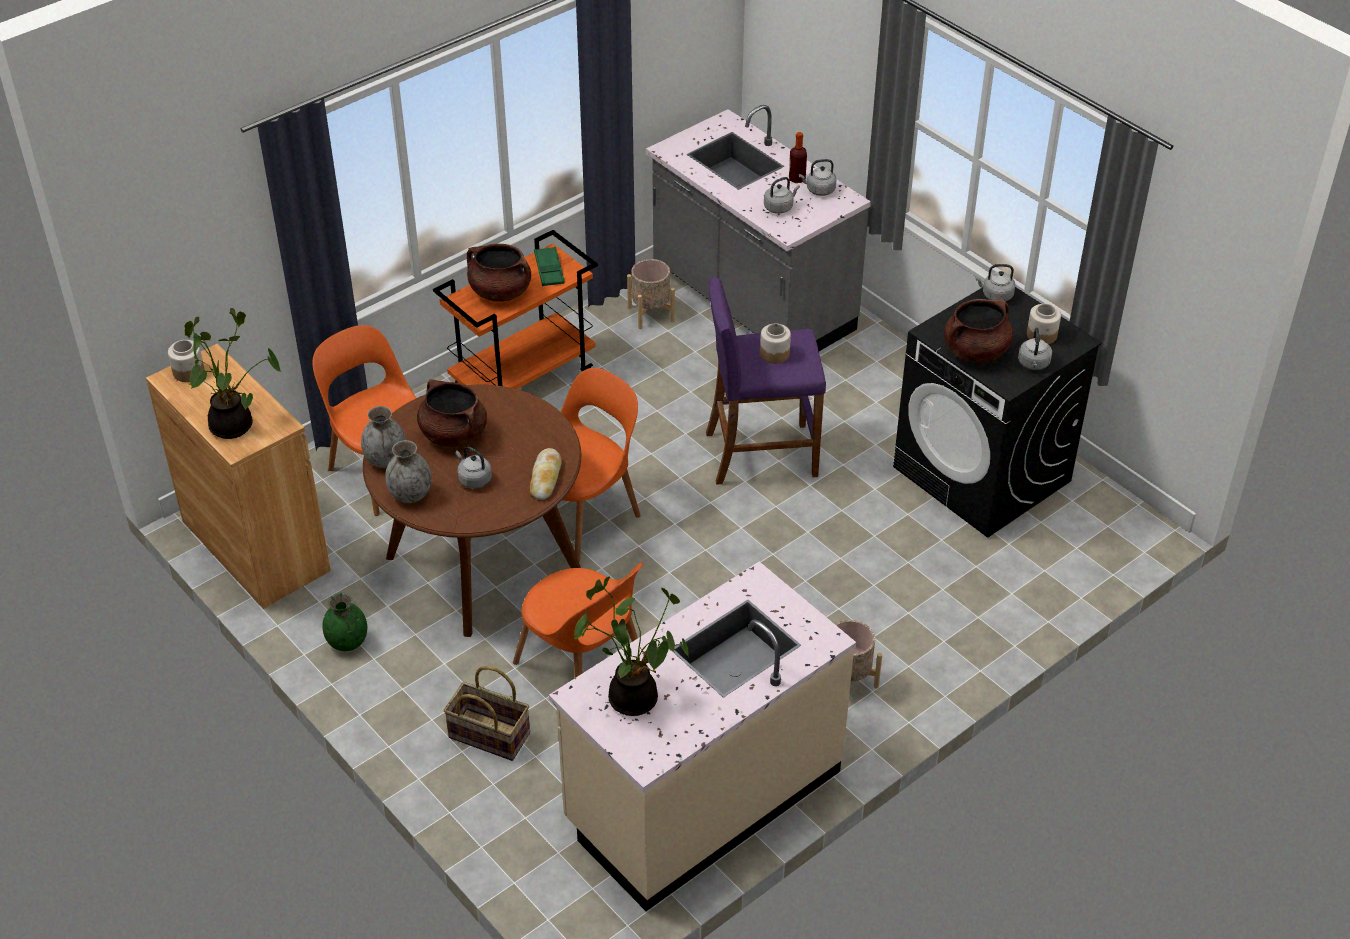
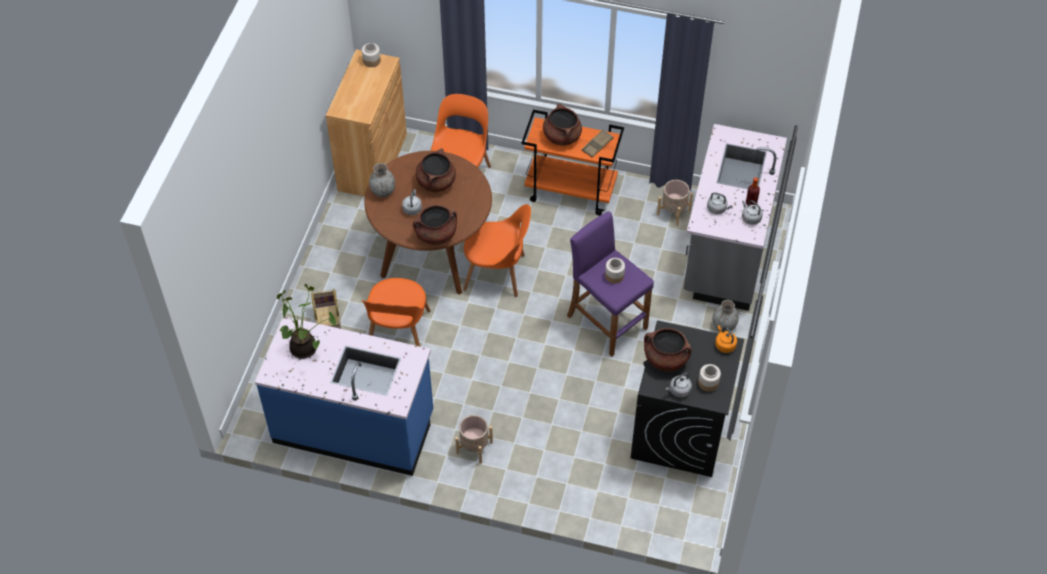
camera: 55 degrees right, 10 degrees up
potted plant [185,308,281,439] -> none
green vase [322,592,367,651] -> none
grey vase [361,406,406,468] -> grey vase moved to [713,300,739,332]
bread [530,448,562,500] -> brown cooking pot [413,205,457,245]
green tray [534,247,565,286] -> brown tray [582,130,614,158]
beige counter [549,562,856,911] -> blue counter [255,316,433,476]
grey kettle [975,264,1015,301] -> orange kettle [715,325,737,353]

